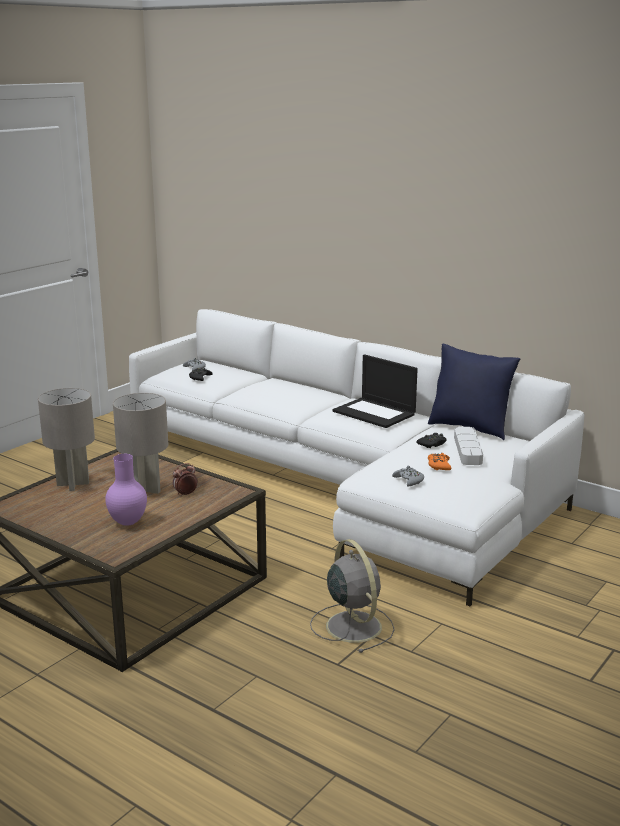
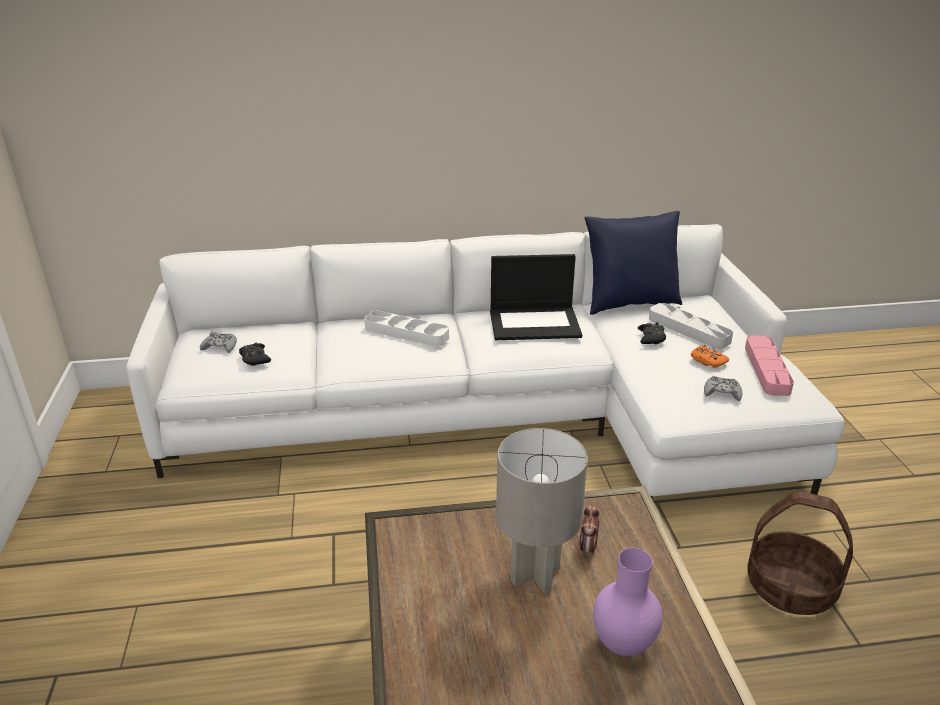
camera: 45 degrees left, 10 degrees up
grey table lamp [38,388,95,491] -> none
grey fan [310,539,395,653] -> basket [747,492,853,615]
none -> white tray [364,311,449,347]
none -> pink tray [745,335,794,396]

